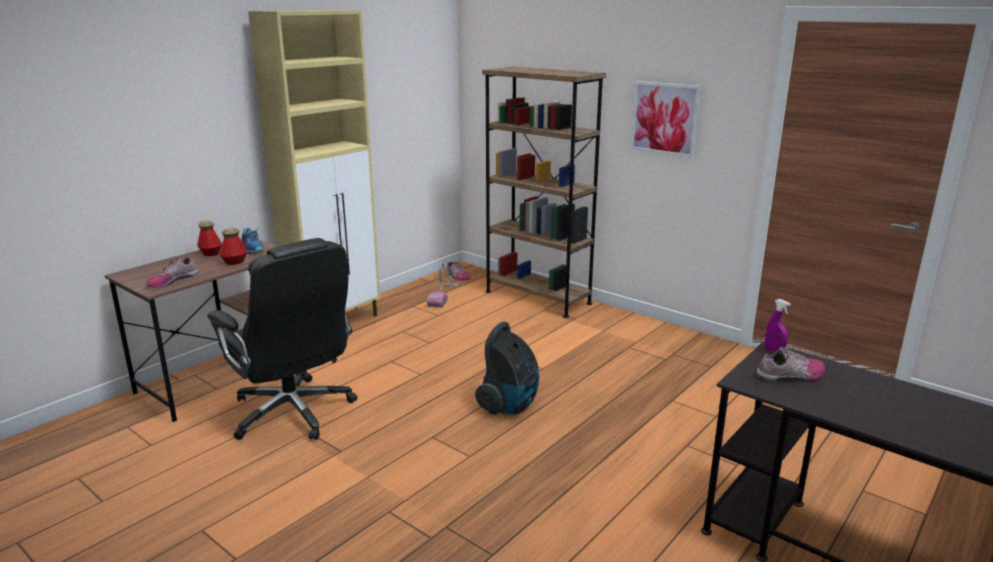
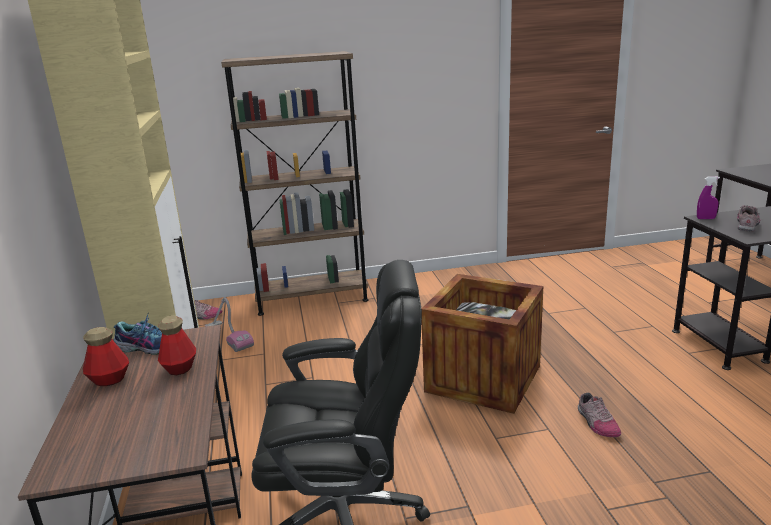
camera: 50 degrees left, 0 degrees up
shoe [146,257,198,288] -> shoe moved to [578,392,621,437]
vacuum cleaner [475,321,539,415] -> crate [422,274,543,414]
picture [631,81,701,158] -> none

